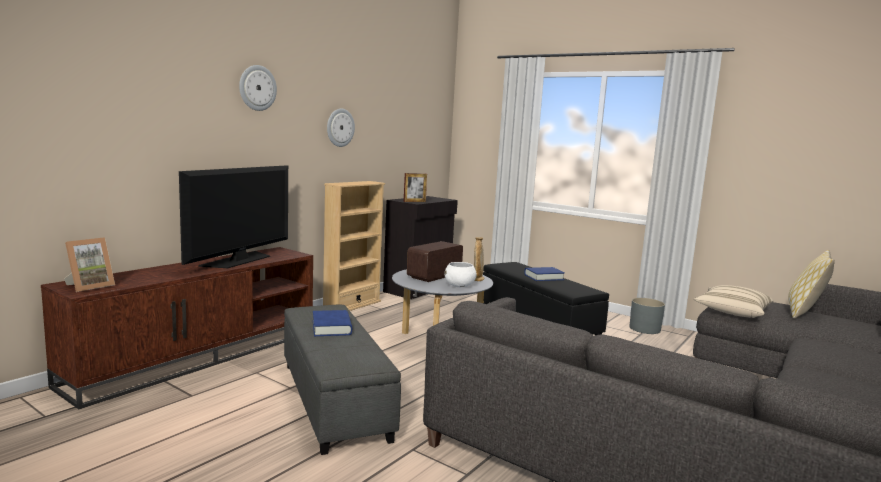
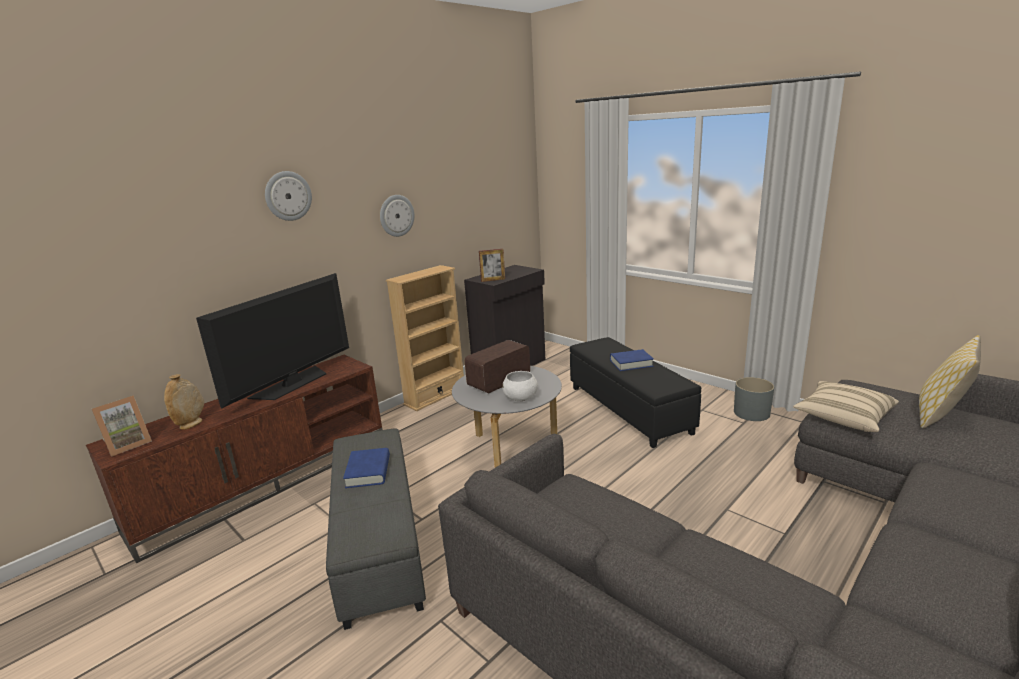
camera: 10 degrees right, 10 degrees up
beige vase [474,237,485,281] -> beige vase moved to [164,374,204,430]

